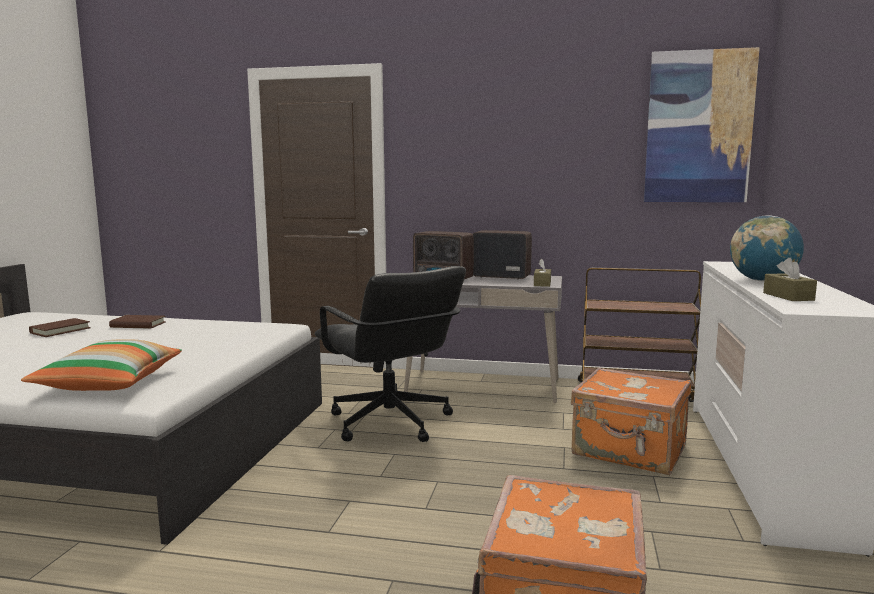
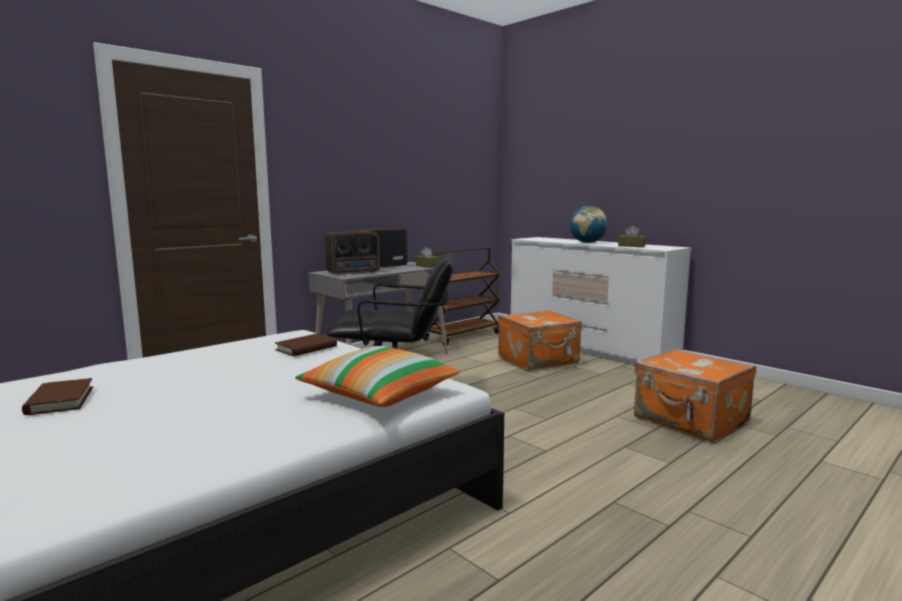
camera: 55 degrees left, 0 degrees up
brown book [109,315,166,329] -> brown book moved to [275,334,337,356]
picture [644,47,760,202] -> none

